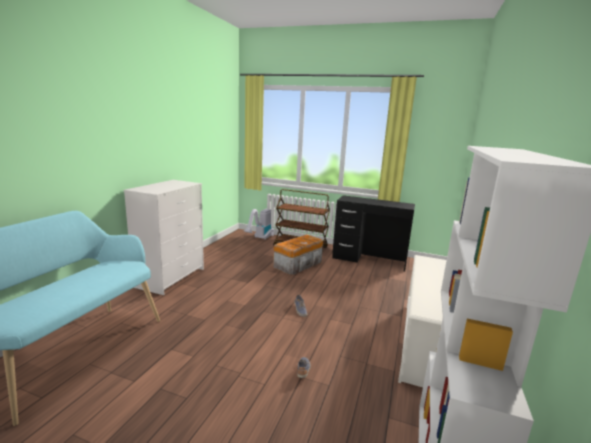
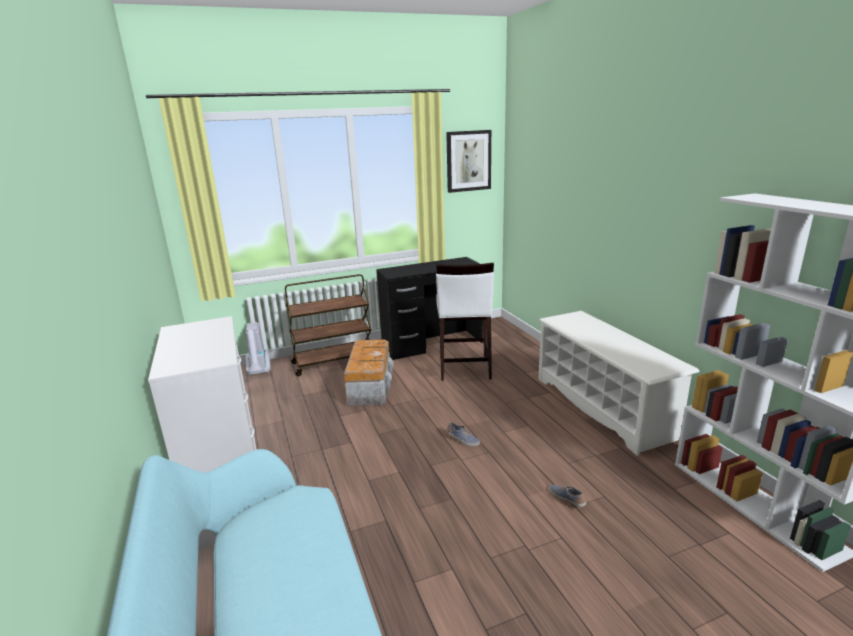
camera: 40 degrees left, 5 degrees up
none -> white stool [436,263,494,381]
none -> picture [446,130,491,193]

